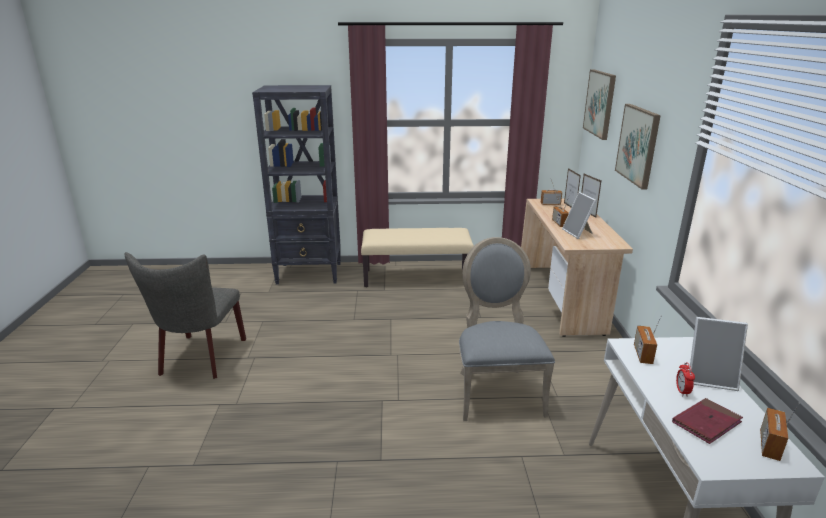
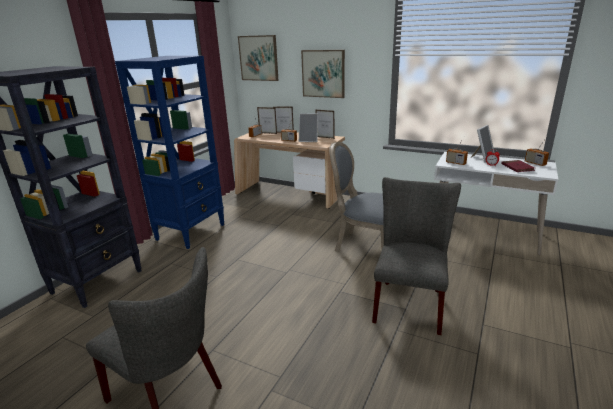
camera: 60 degrees left, 0 degrees up
beige bench [361,228,474,287] -> blue bookcase [115,56,225,249]
none -> picture frame [315,110,335,139]
none -> grey chair [372,177,461,335]

